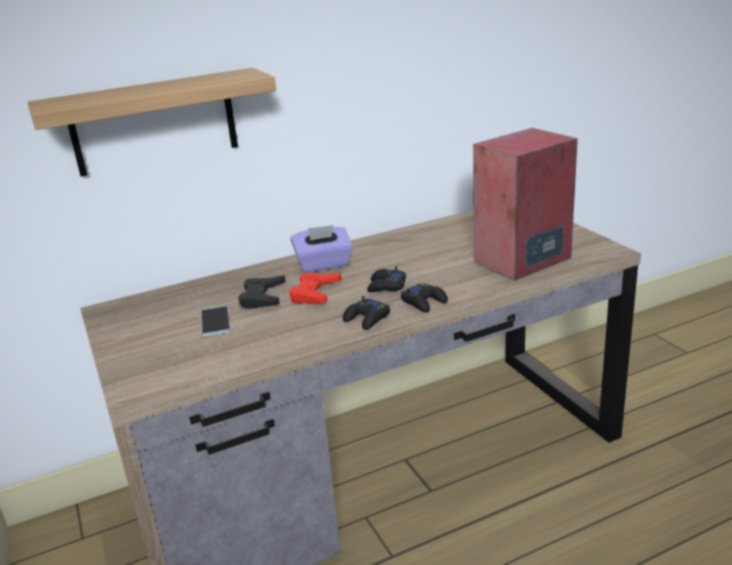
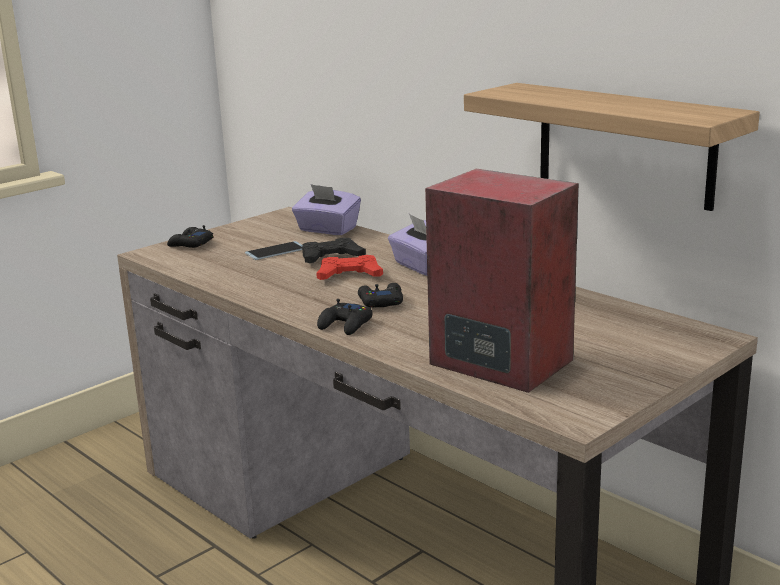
camera: 70 degrees right, 5 degrees down
shelf [28,68,276,177] -> shelf moved to [464,83,760,211]
black game controller [343,296,390,330] -> black game controller moved to [167,225,214,248]
none -> purple tissue box [292,184,361,235]

